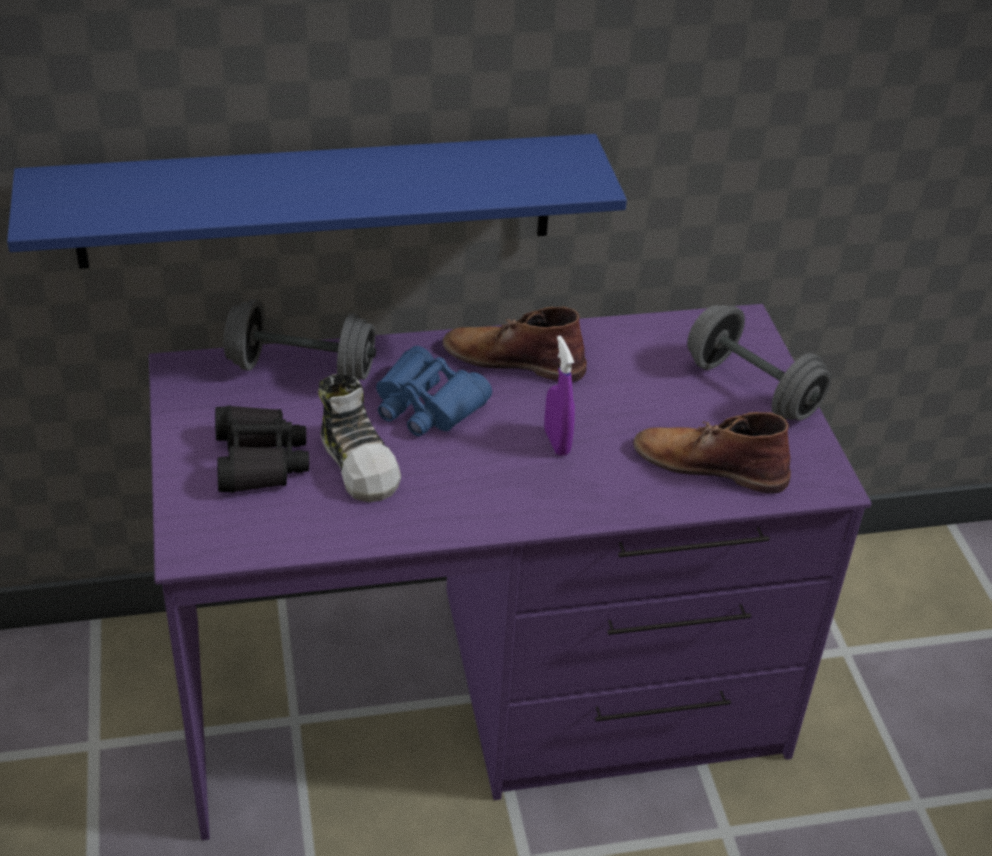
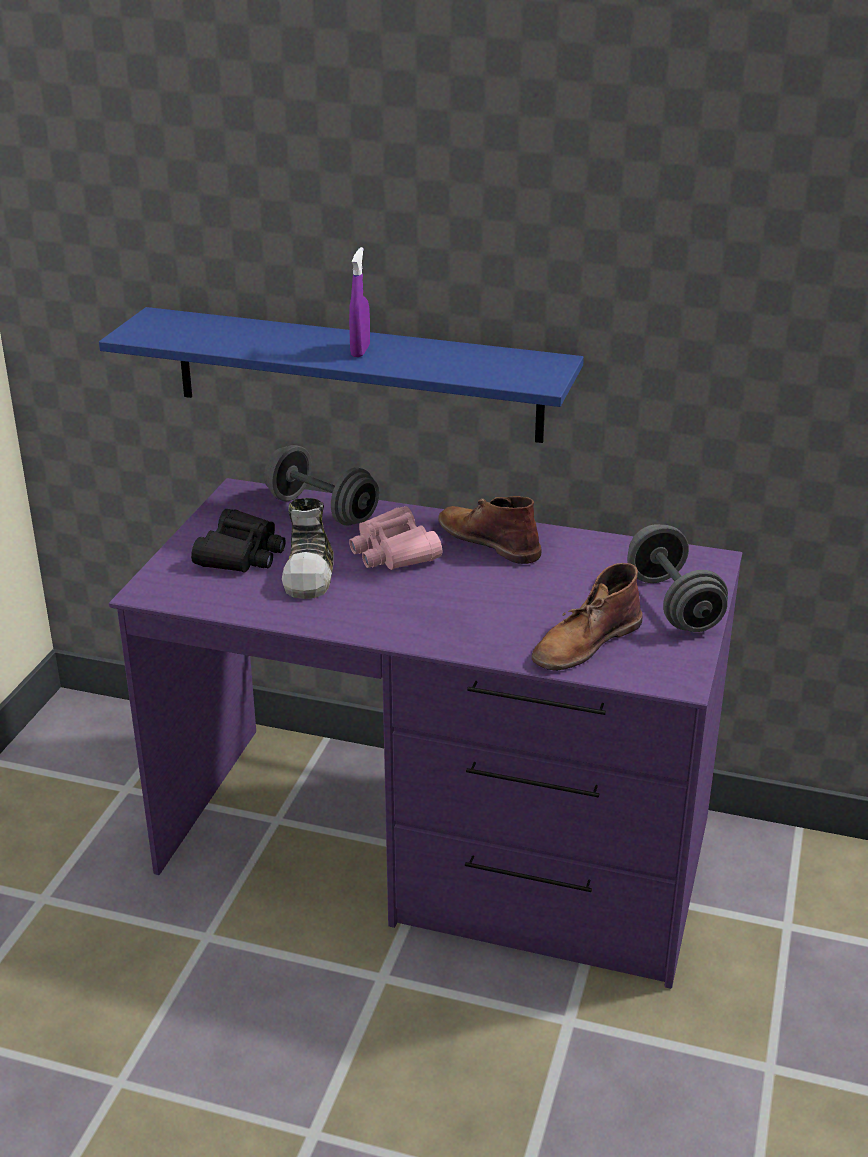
camera: 30 degrees right, 10 degrees down
blue binoculars [376,346,492,436] -> pink binoculars [349,506,442,570]
purple spray bottle [544,336,575,456] -> purple spray bottle moved to [349,247,370,357]
brown boot [633,412,791,494] -> brown boot turned 90 degrees counterclockwise [532,563,643,671]

